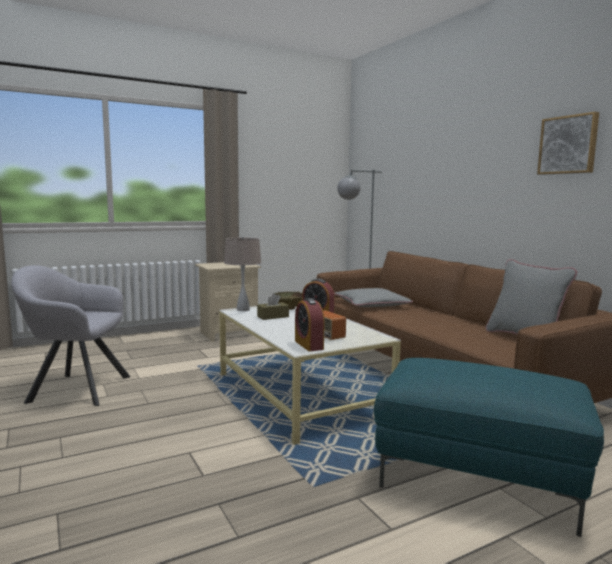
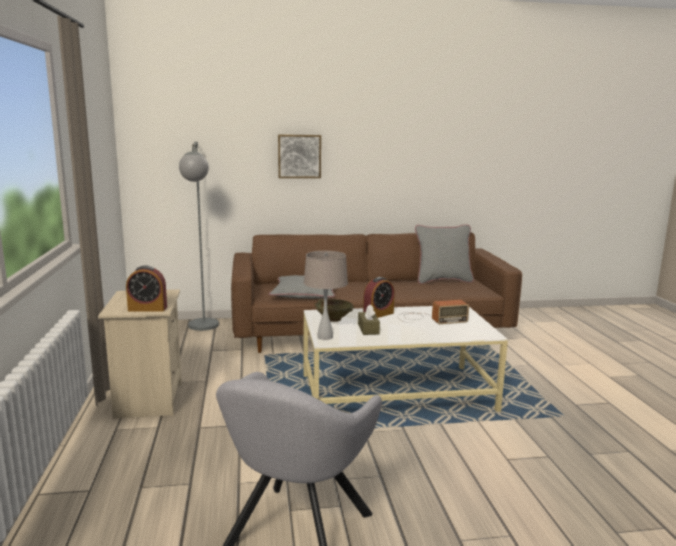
camera: 70 degrees left, 5 degrees up
alarm clock [295,298,324,351] -> alarm clock moved to [126,265,167,312]
turquoise ottoman [374,358,604,537] -> none
picture [537,112,599,175] -> picture moved to [278,135,321,178]

